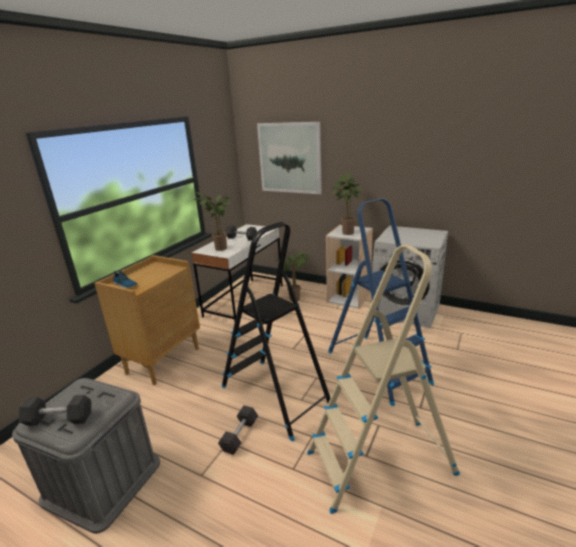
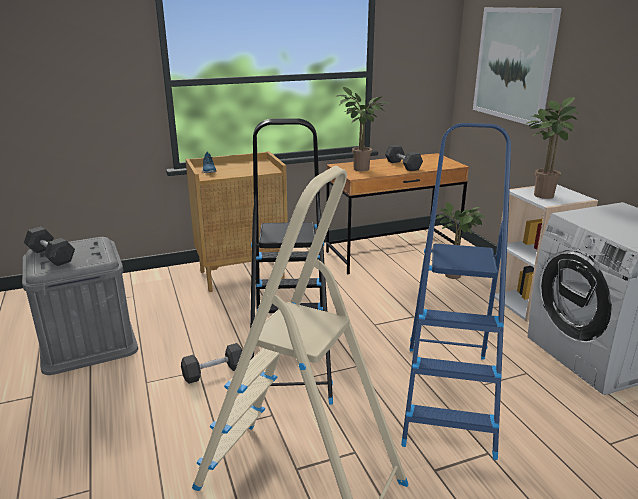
camera: 40 degrees right, 0 degrees up
white desk [191,224,283,322] -> brown desk [326,153,469,275]

